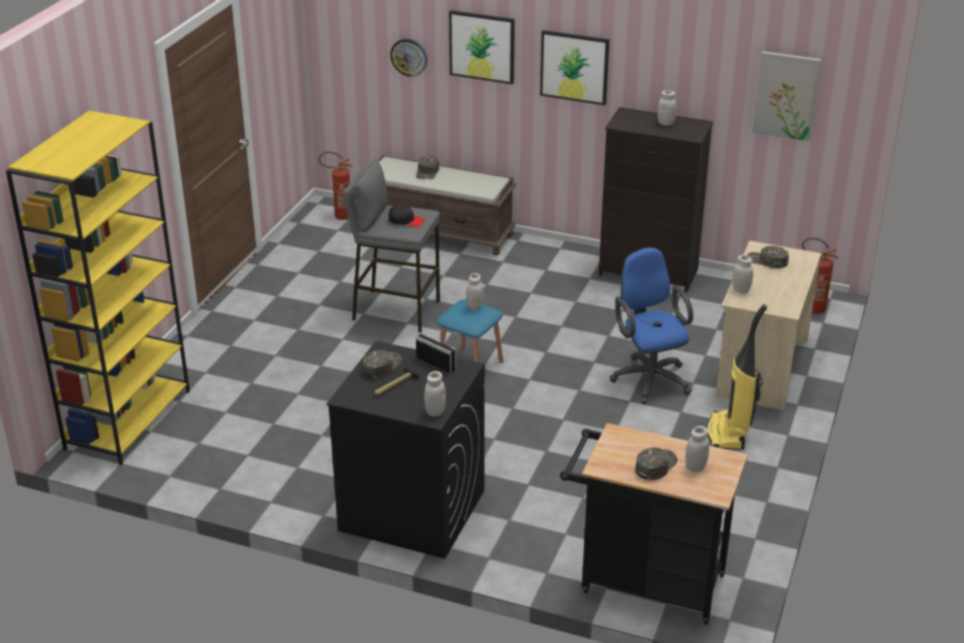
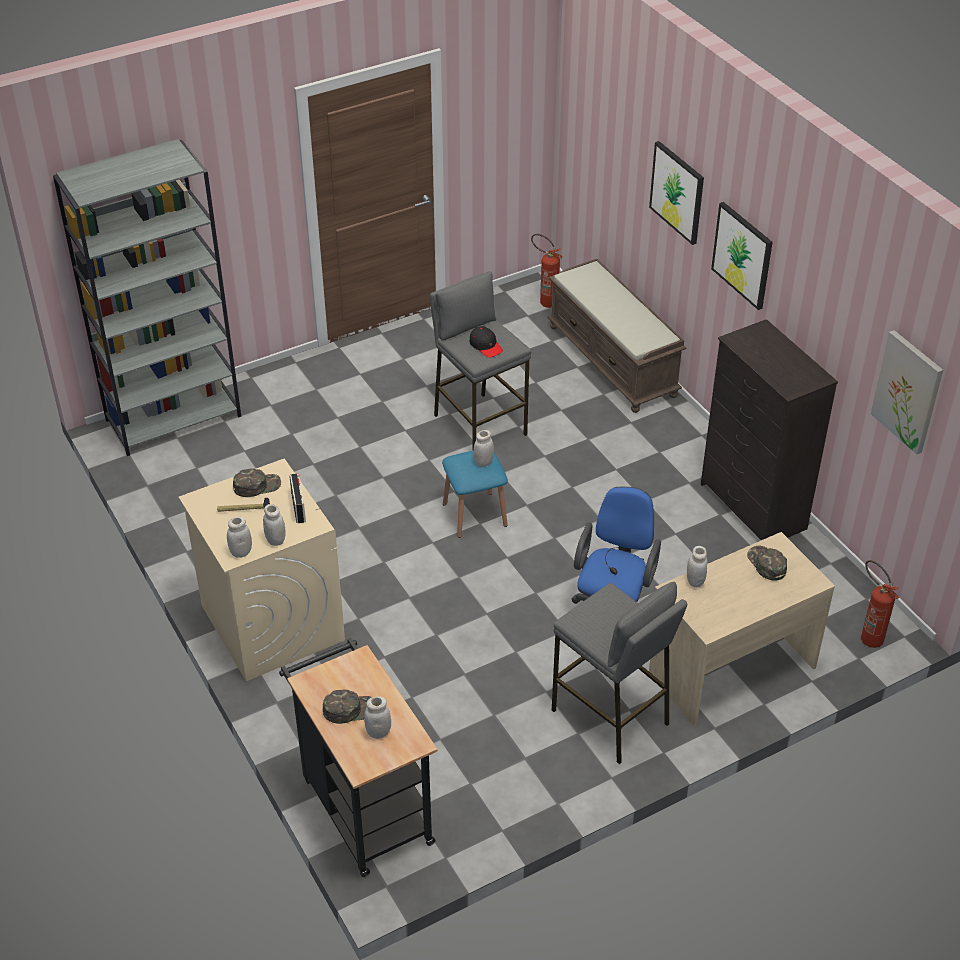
camera: 40 degrees right, 10 degrees up
yellow bookcase [6,111,190,465] -> grey bookcase [53,139,241,456]
black washing machine [327,341,485,559] -> beige washing machine [179,459,345,681]
wall clock [390,39,427,77] -> none
green cap [416,155,439,179] -> none
white jar [658,90,676,126] -> white jar moved to [263,504,286,546]
vacuum cleaner [707,304,767,450] -> grey stool [552,582,687,764]

